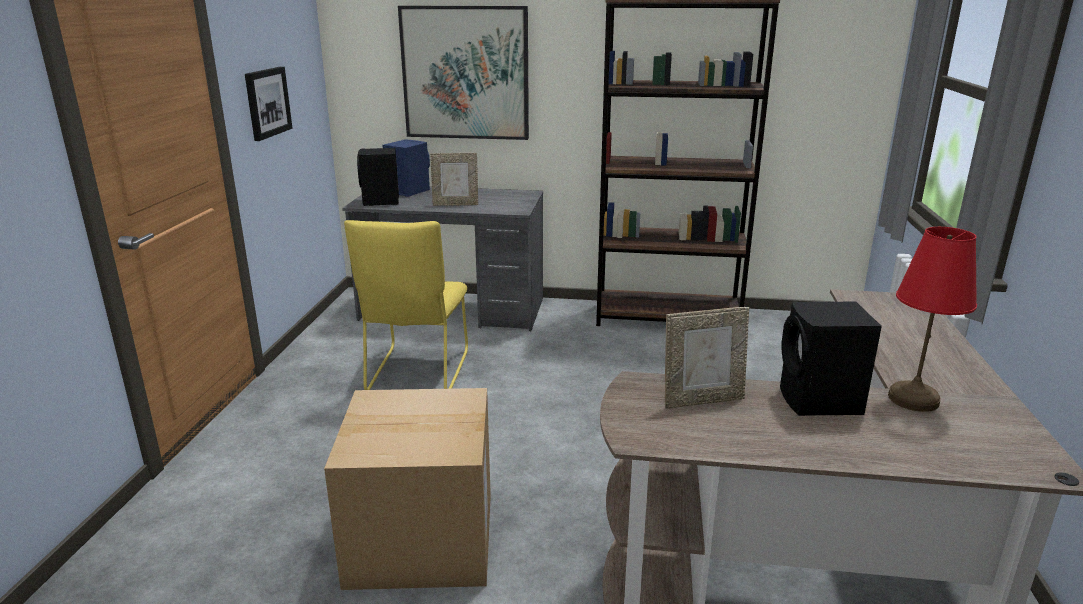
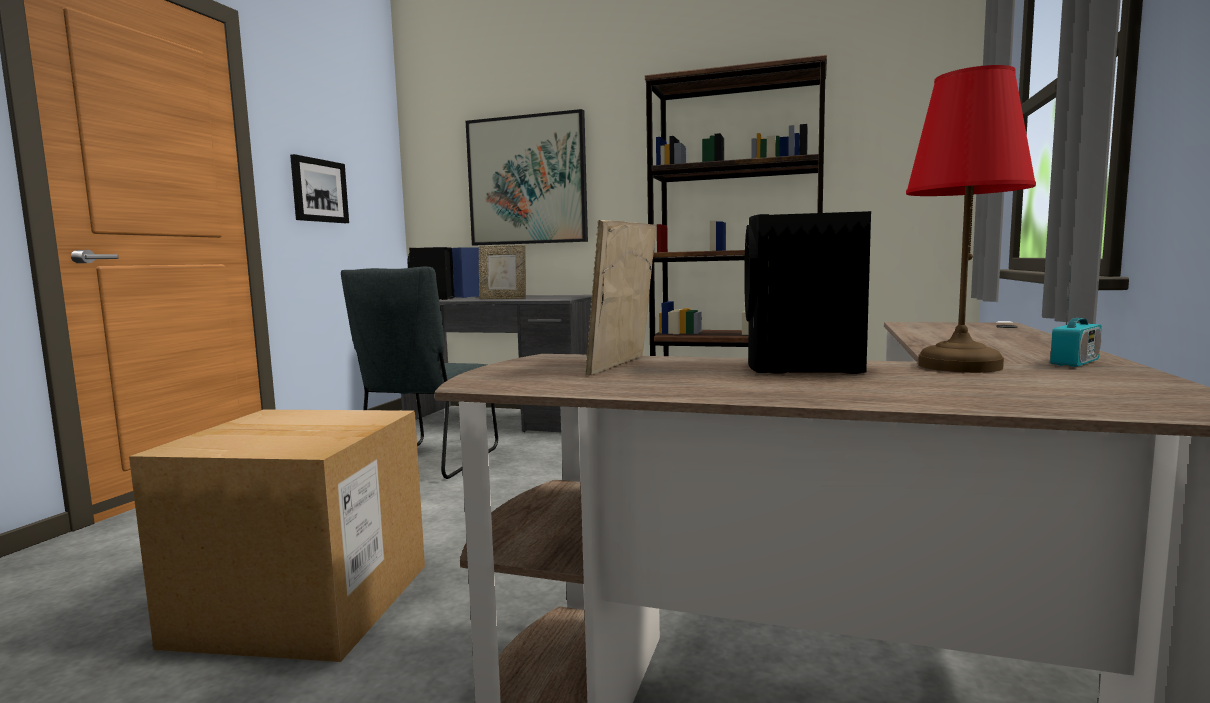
camera: 10 degrees right, 15 degrees down
yellow chair [344,220,468,390] -> grey chair [341,267,498,479]
picture frame [665,307,749,408] -> picture frame turned 120 degrees clockwise [586,220,656,376]
none -> radio [1050,267,1102,367]

